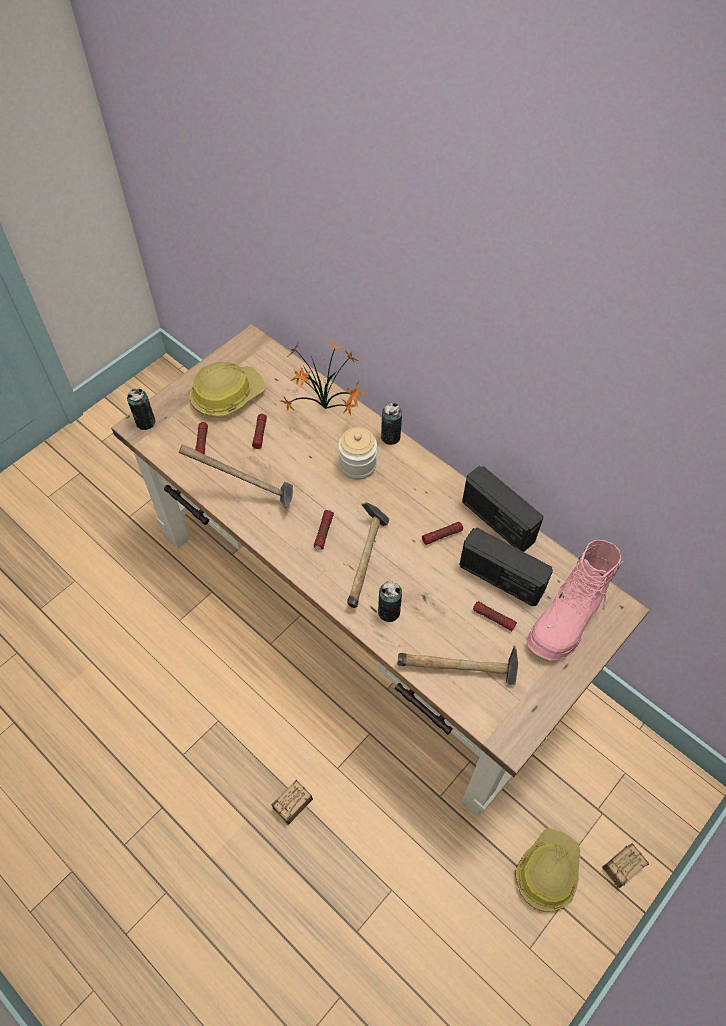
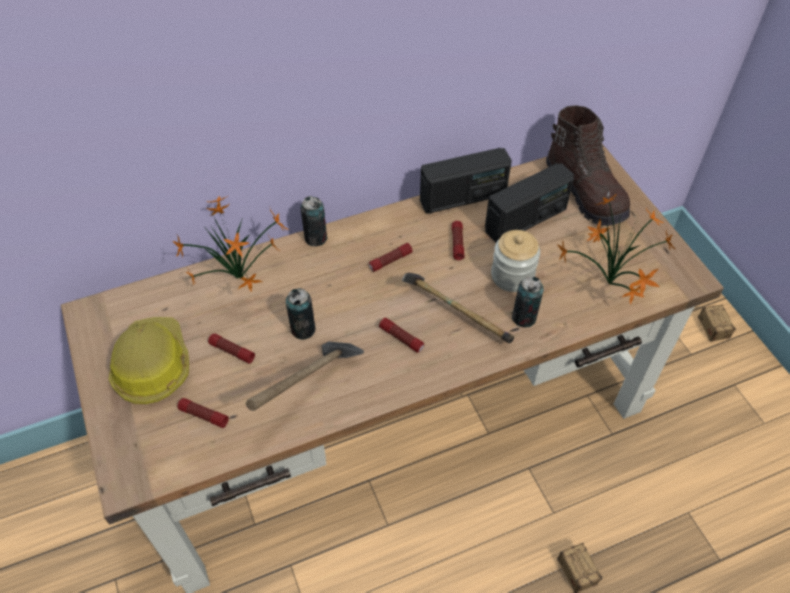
camera: 65 degrees left, 5 degrees down
can [127,388,155,430] -> can moved to [286,288,315,339]
jar [338,427,377,480] -> jar moved to [491,230,540,292]
hammer [398,646,518,685] -> potted plant [557,193,675,305]
flashlight [473,601,517,631] -> flashlight moved to [369,243,413,272]
hard hat [516,828,581,912] -> none
pink boot [527,540,624,661] -> brown boot [546,105,630,226]

